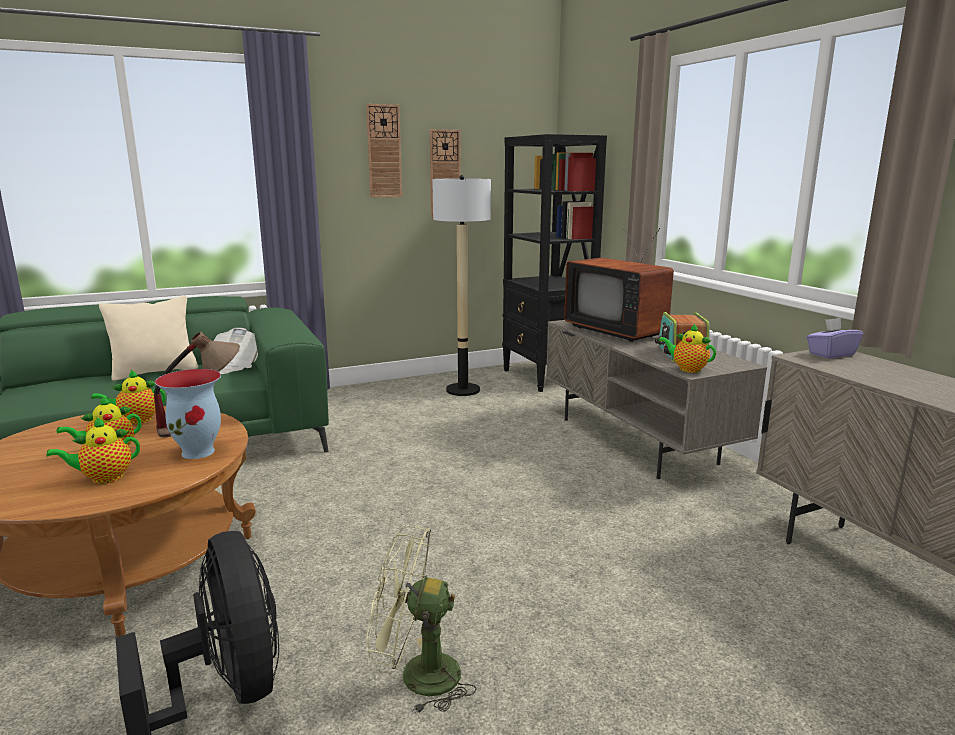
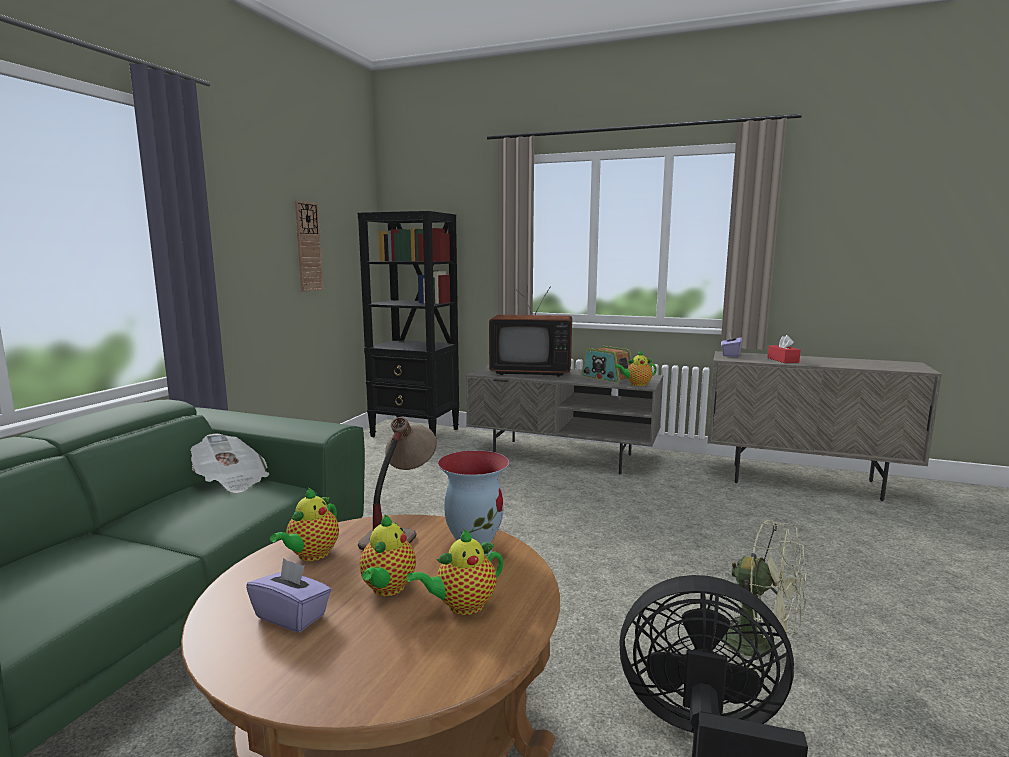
camera: 45 degrees left, 5 degrees down
teapot [46,417,140,484] -> teapot turned 45 degrees clockwise [407,528,503,615]
beige pillow [99,296,198,381] -> none
wall clock [366,104,402,198] -> none
green fan [366,524,476,714] -> green fan turned 105 degrees counterclockwise [722,520,807,672]
floor lamp [432,175,491,396] -> none
none -> purple tissue box [246,558,331,632]
none -> red tissue box [767,335,801,363]

